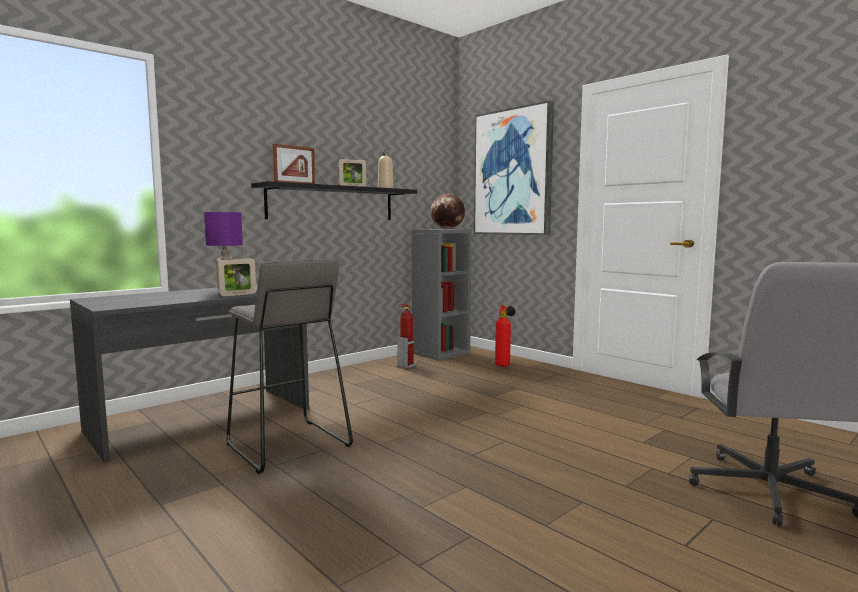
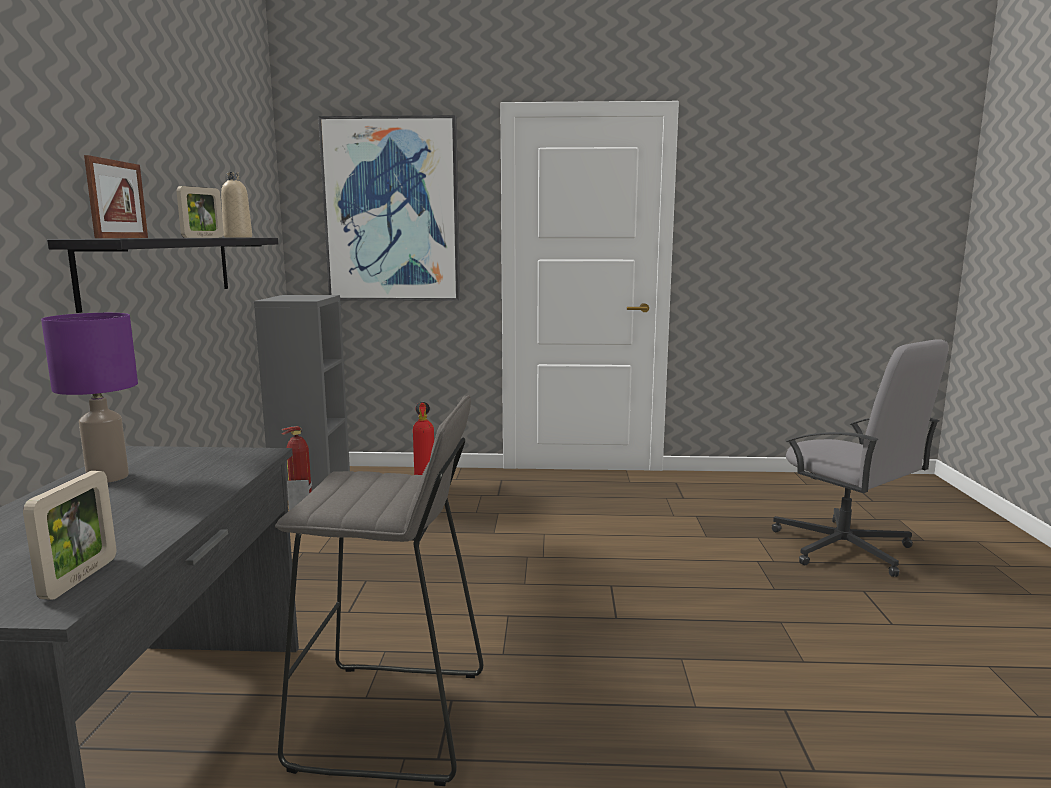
camera: 45 degrees left, 5 degrees up
picture frame [217,258,256,296] -> picture frame moved to [23,471,116,600]
globe [431,194,465,229] -> none

